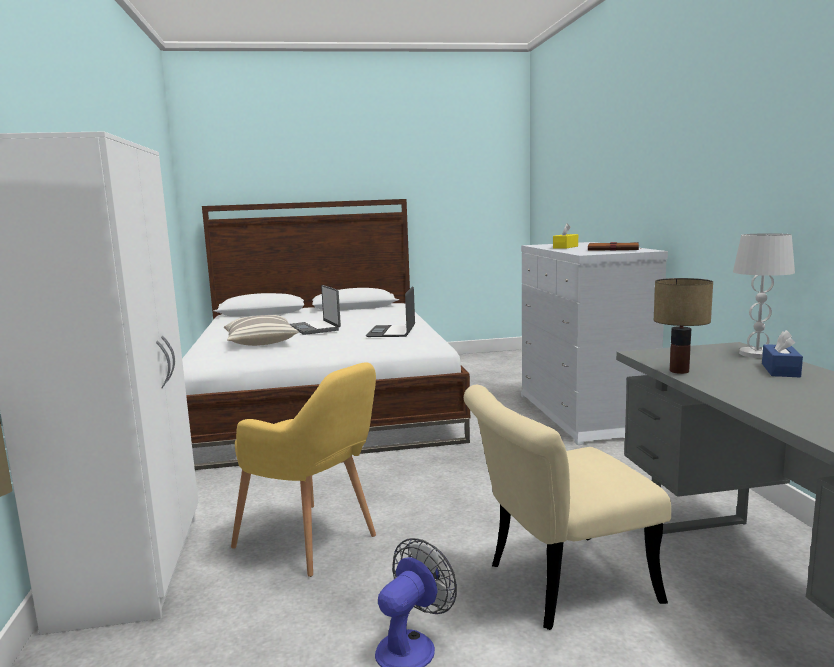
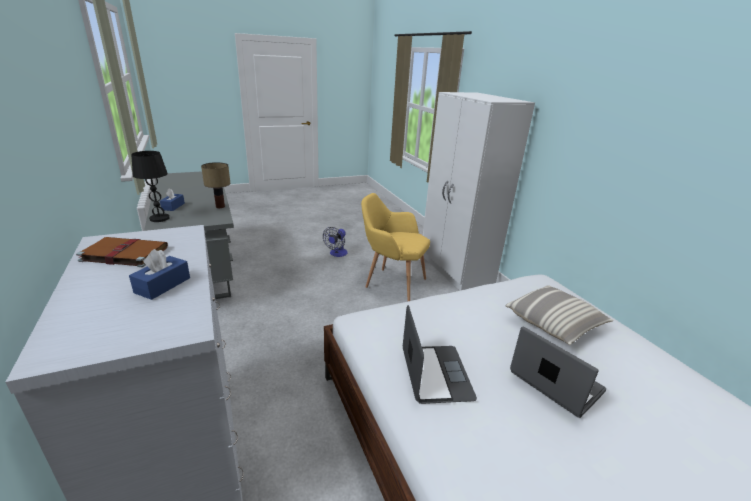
camera: 165 degrees right, 15 degrees up
beige chair [464,385,671,630] -> none
yellow tissue box [553,223,578,249] -> blue tissue box [129,249,190,300]
white table lamp [733,233,795,358] -> black table lamp [131,151,170,222]

